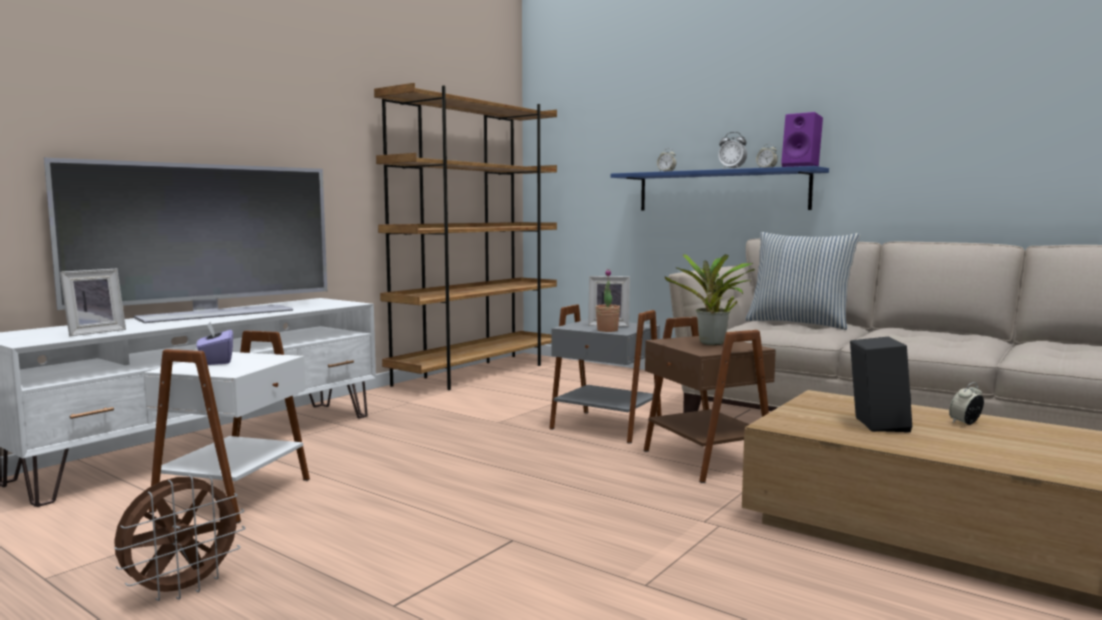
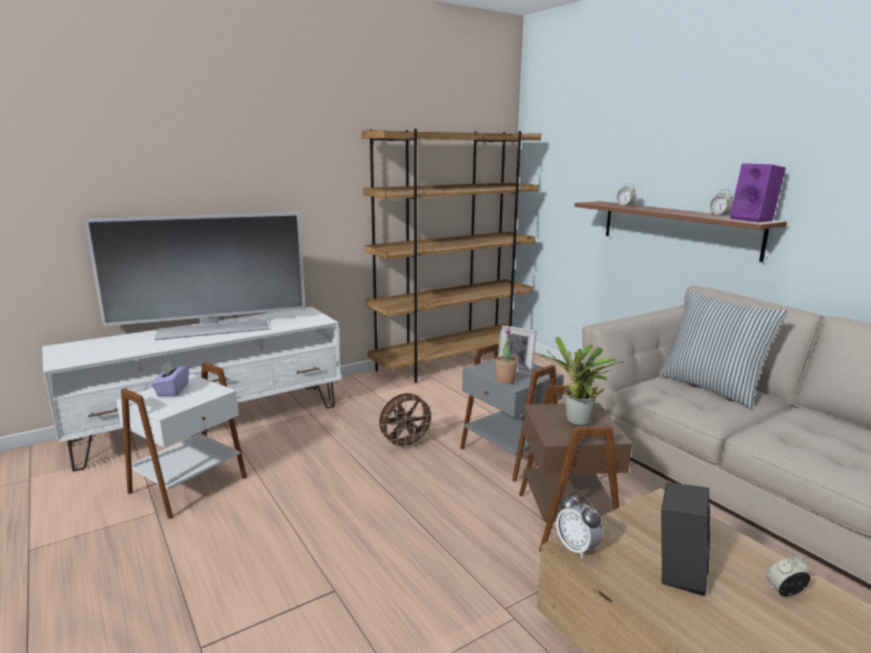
camera: 20 degrees right, 10 degrees up
picture frame [60,269,126,336] -> none
brown fan [114,475,245,601] -> brown fan moved to [379,393,435,451]
blue shelf [611,166,829,210] -> brown shelf [574,201,787,262]
alarm clock [718,132,747,169] -> alarm clock moved to [556,492,603,559]

